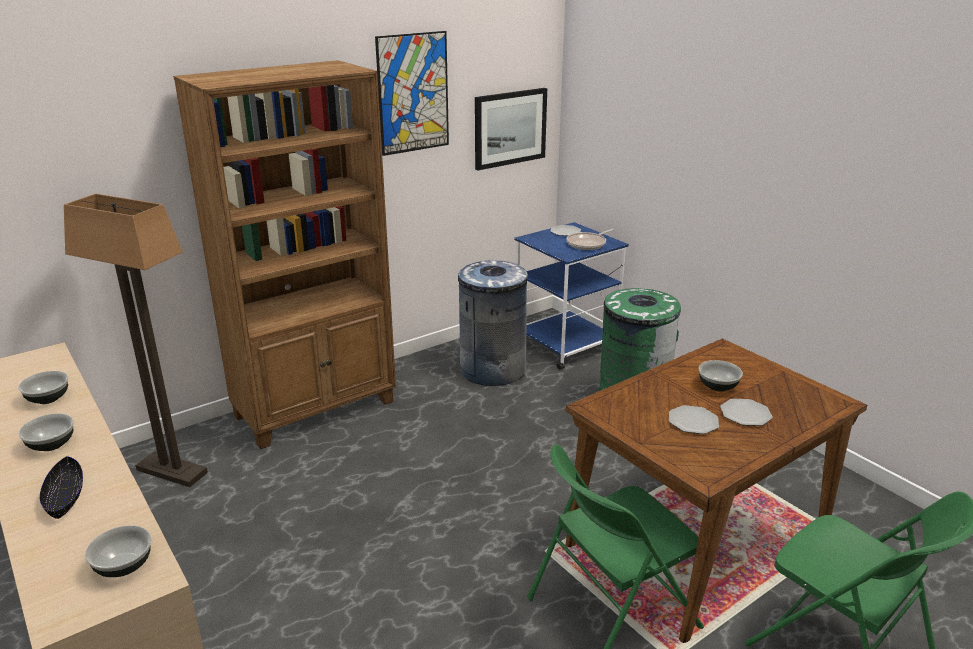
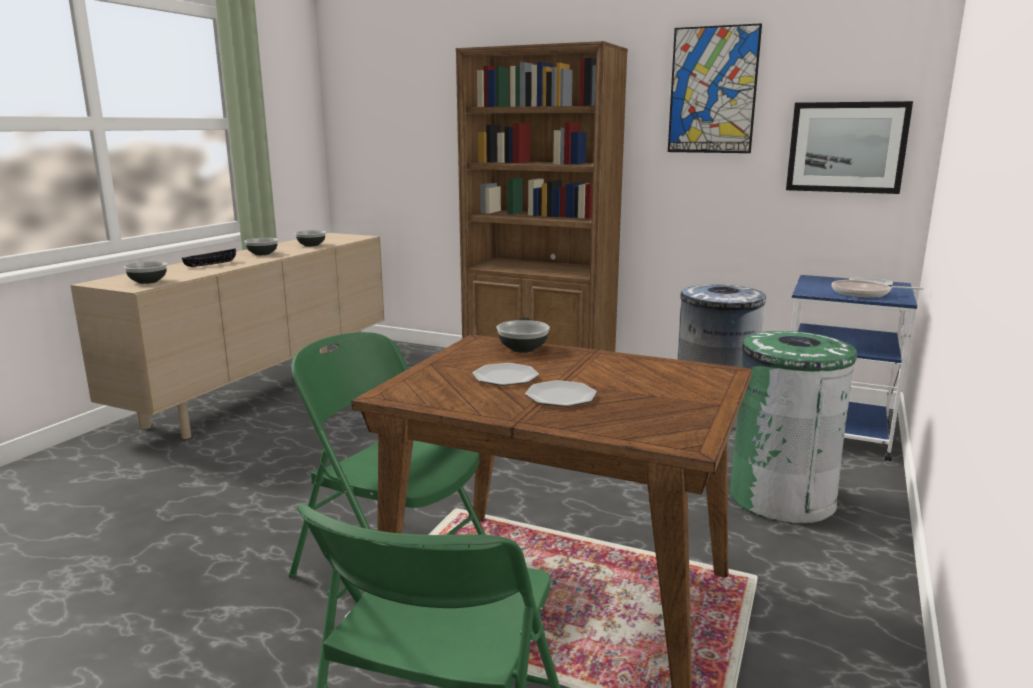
camera: 60 degrees right, 10 degrees down
floor lamp [64,194,208,487] -> none
bowl [698,360,743,392] -> bowl moved to [497,320,550,353]

